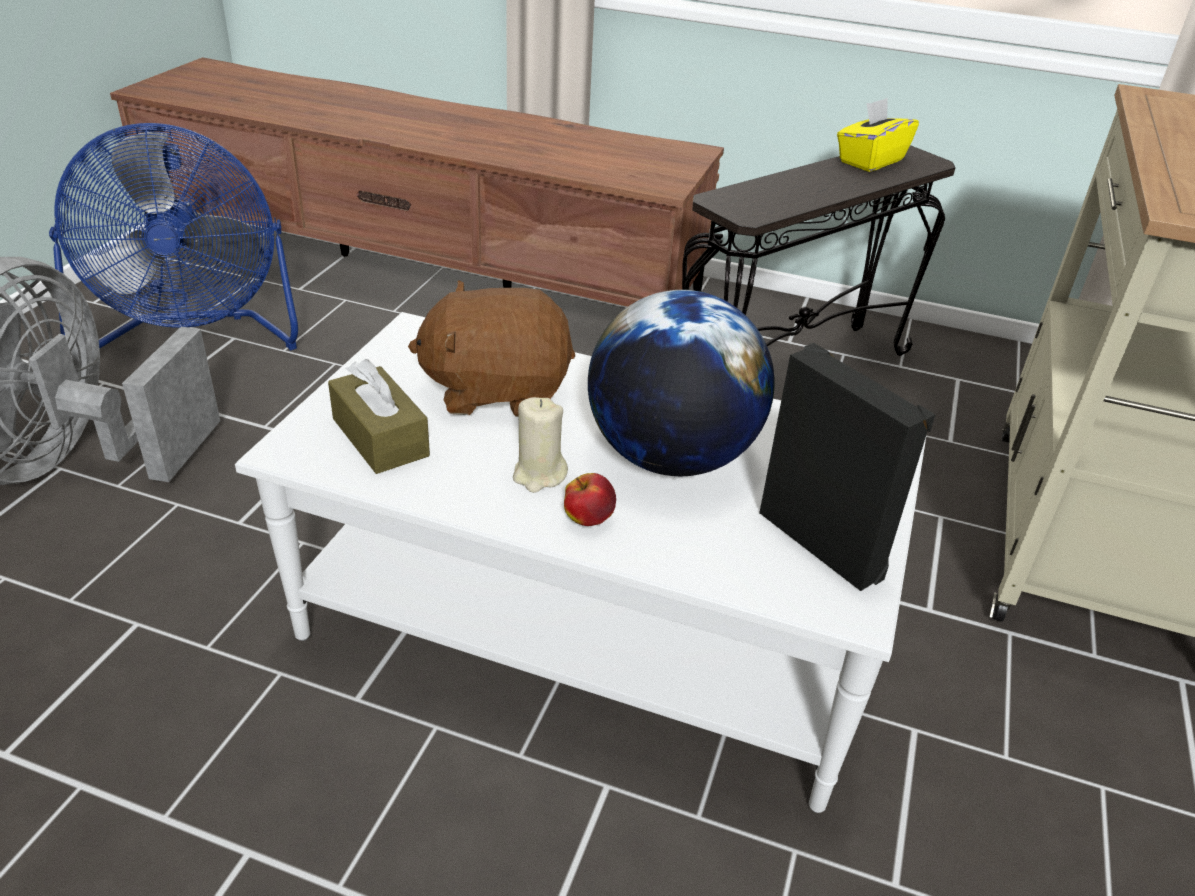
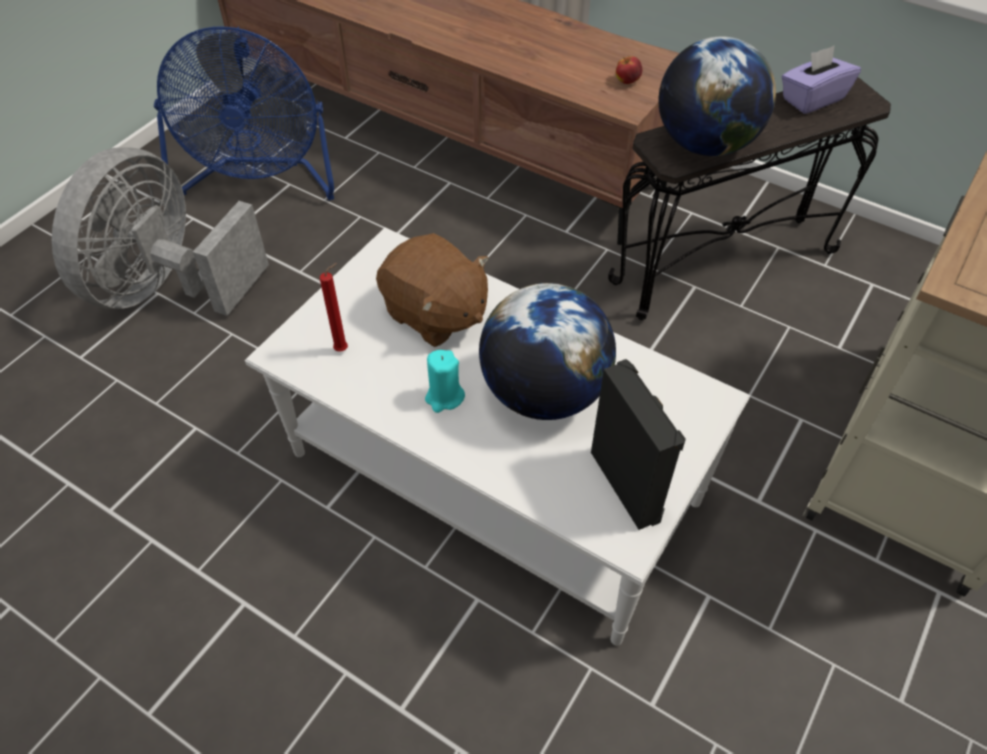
camera: 15 degrees right, 15 degrees up
brown tissue box [328,359,430,474] -> red candle [320,263,348,352]
brown plush toy [408,280,575,417] -> brown plush toy turned 150 degrees counterclockwise [376,233,488,347]
beige candle [513,397,568,493] -> turquoise candle [425,350,465,413]
apple [564,473,616,526] -> apple moved to [616,56,642,84]
yellow tissue box [837,98,919,172] -> purple tissue box [782,45,861,114]
none -> globe [658,37,776,156]

